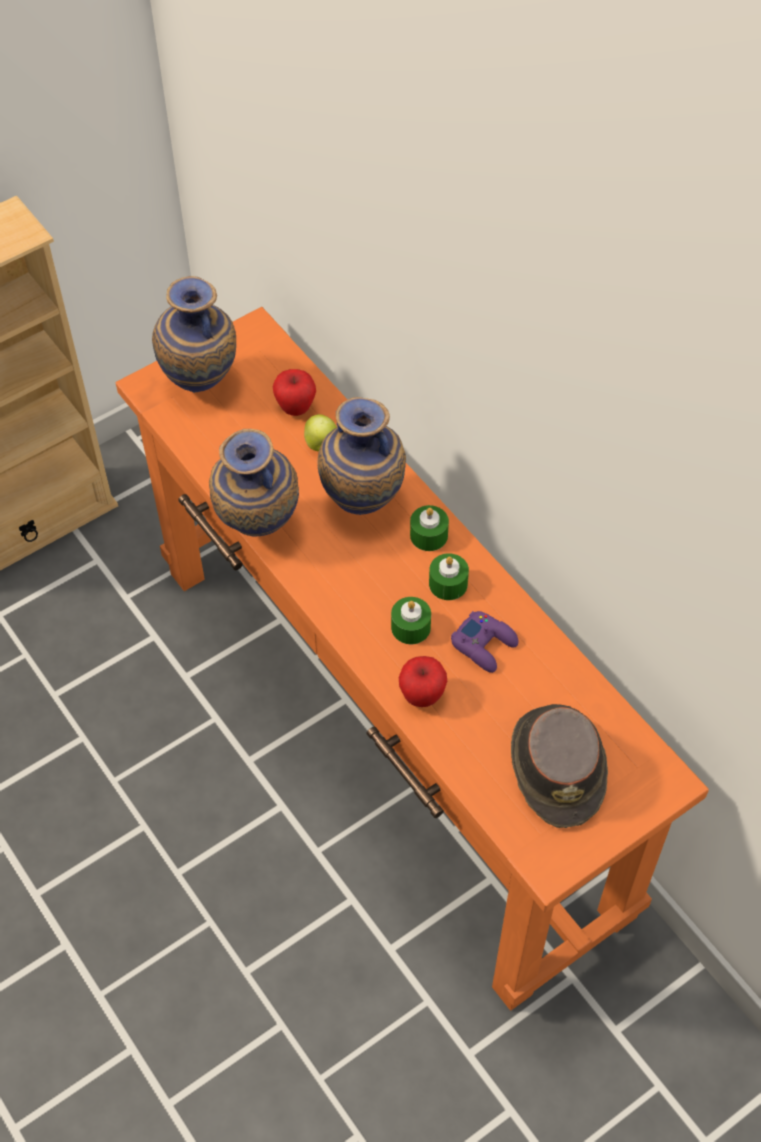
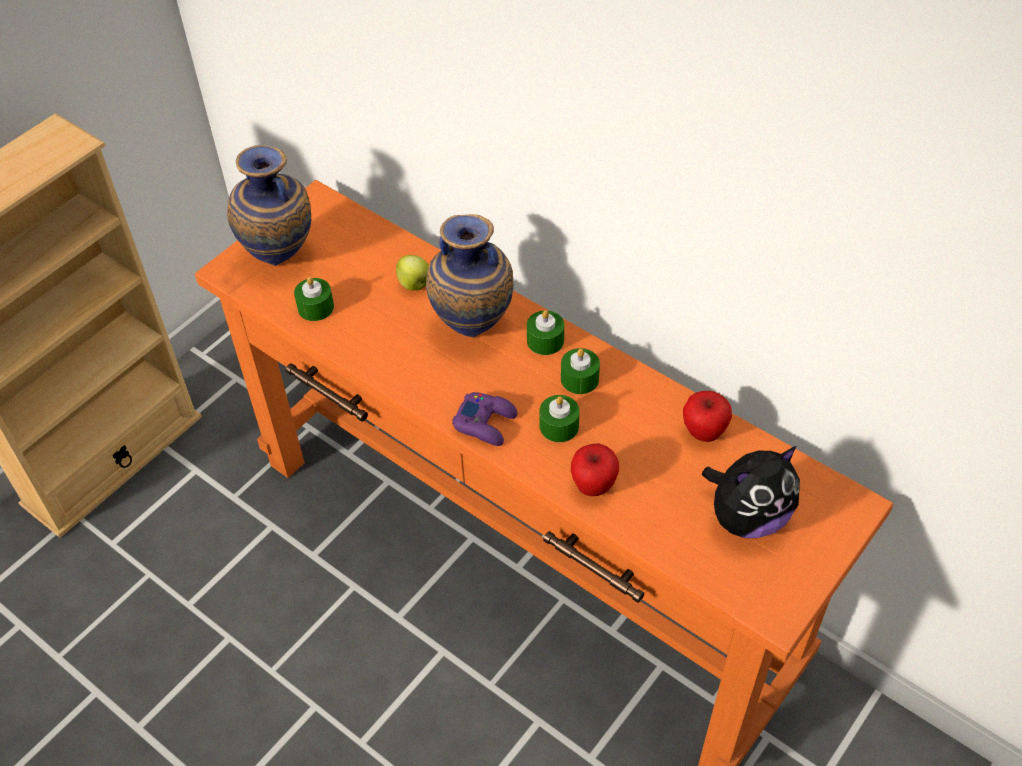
camera: 15 degrees left, 5 degrees down
vase [209,429,299,536] -> none
apple [273,369,316,416] -> apple moved to [683,391,732,442]
purple game controller [451,611,519,673] -> purple game controller moved to [452,392,517,446]
brown hat [511,704,608,828] -> plush toy [702,446,800,538]
none -> green candle [294,277,334,321]

